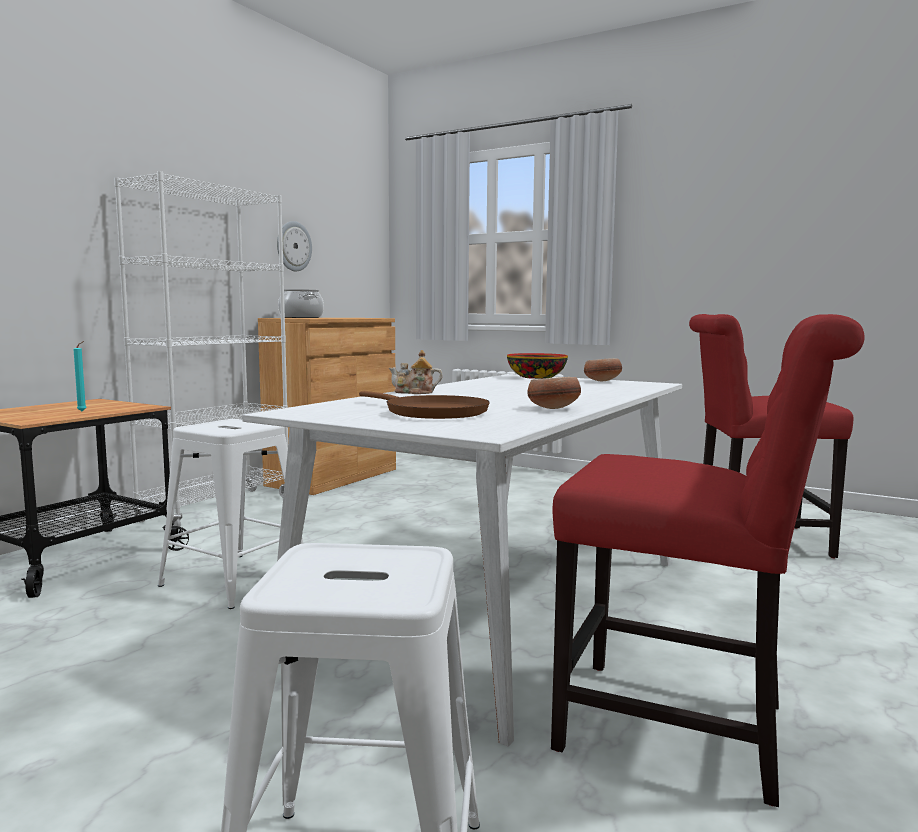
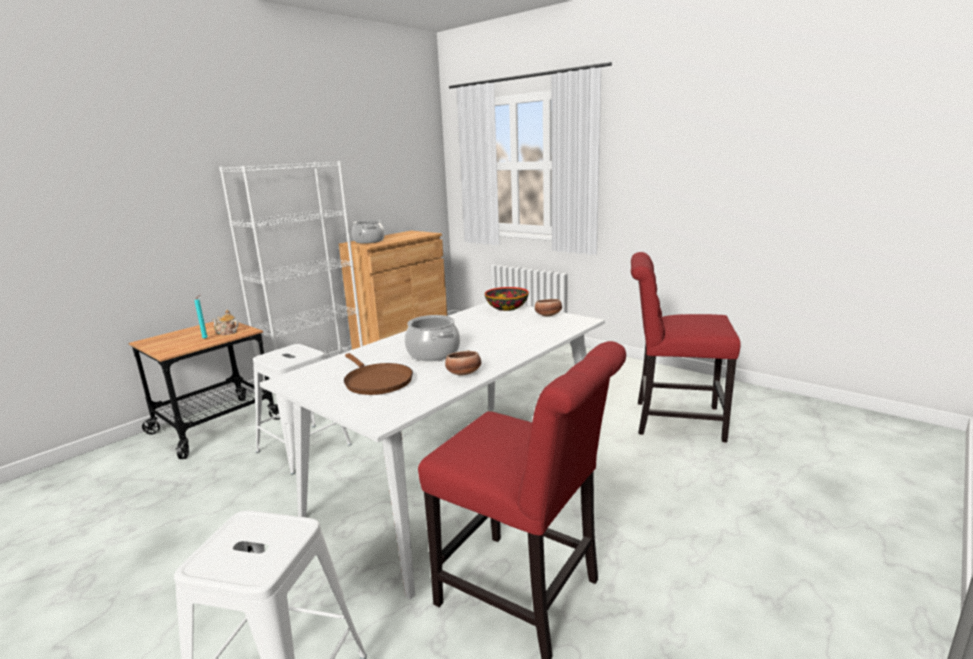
camera: 10 degrees right, 10 degrees up
wall clock [277,221,312,271] -> none
teapot [389,350,443,394] -> teapot moved to [212,310,239,335]
none -> cooking pot [405,315,460,361]

